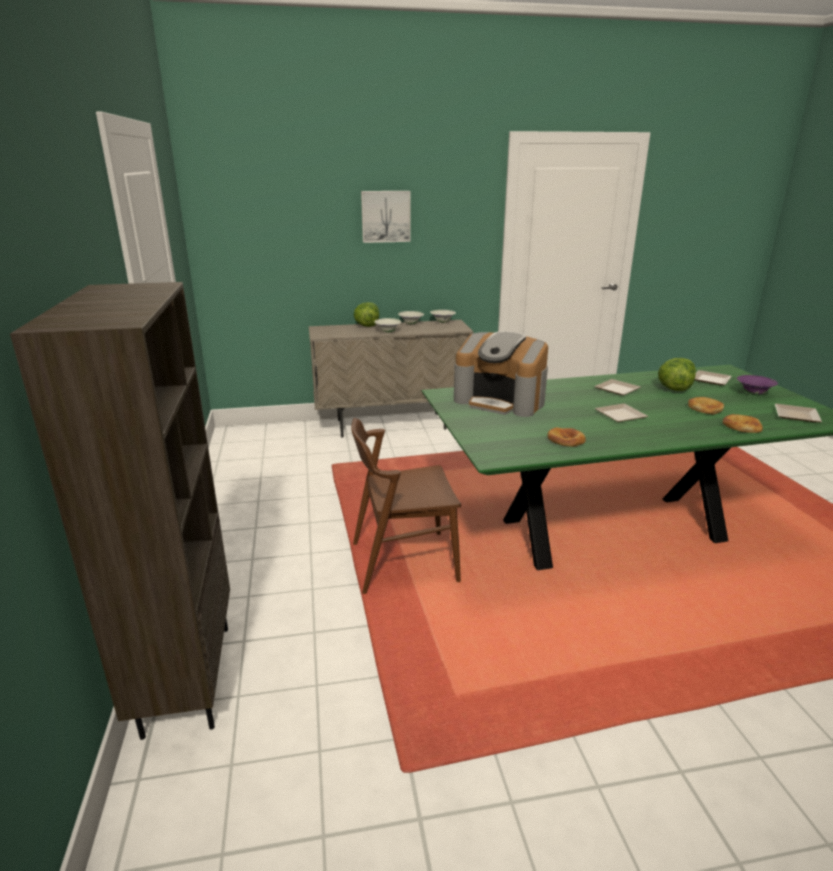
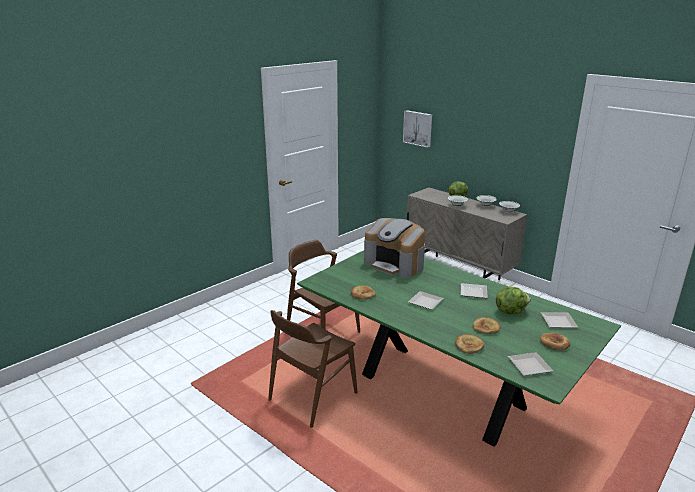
camera: 55 degrees right, 0 degrees up
brown bookcase [10,282,230,740] -> none
picture [361,191,411,243] -> picture moved to [403,110,432,148]
coffee machine [454,331,548,417] -> coffee machine turned 45 degrees counterclockwise [364,218,425,279]
purple bowl [737,375,778,395] -> bread [540,333,570,350]
none -> brown chair [268,310,357,428]

